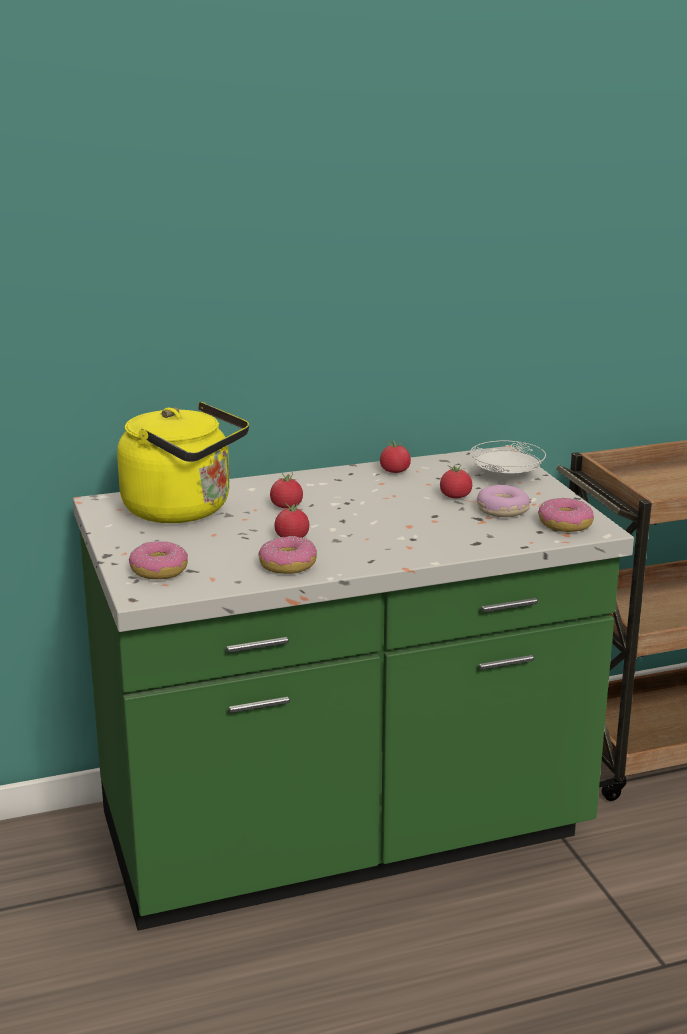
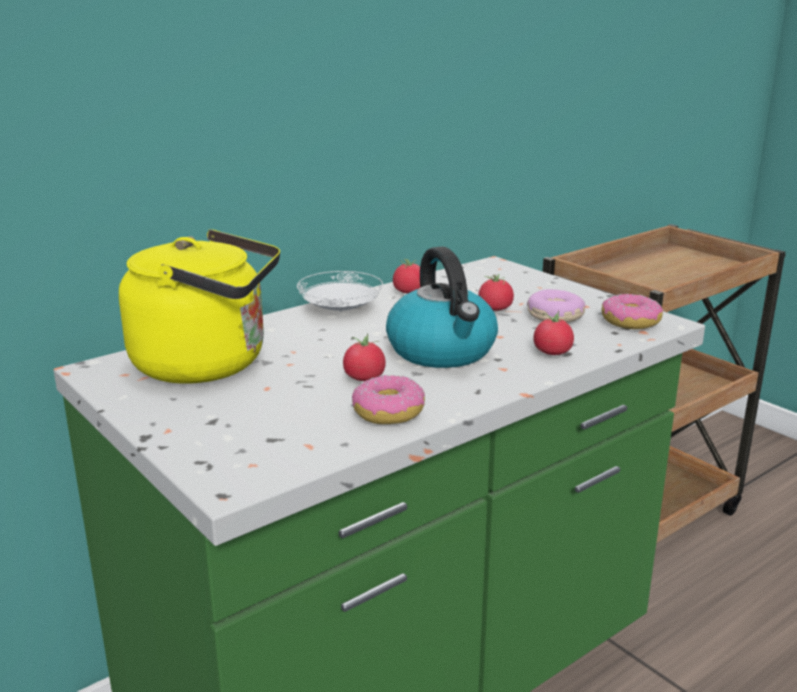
camera: 20 degrees left, 0 degrees up
donut [129,541,188,579] -> none
tomato [270,472,303,508] -> tomato moved to [533,311,574,355]
white plate [470,441,546,477] -> white plate moved to [297,271,383,312]
none -> kettle [386,247,498,368]

